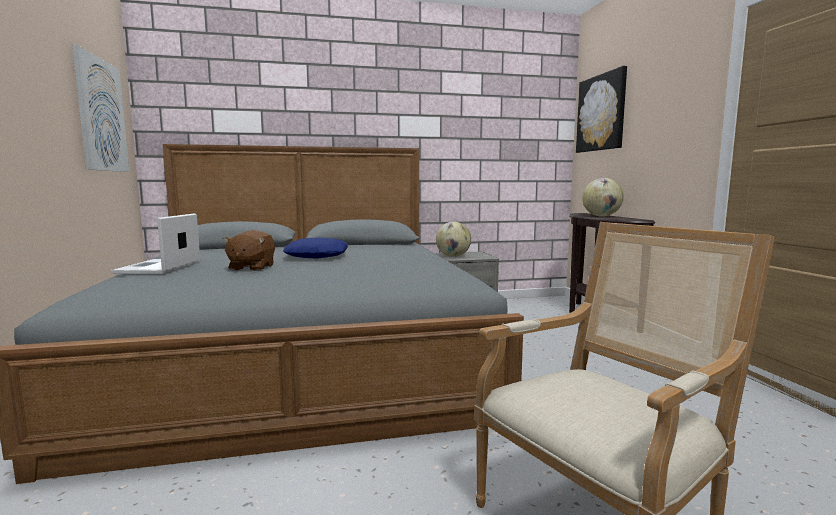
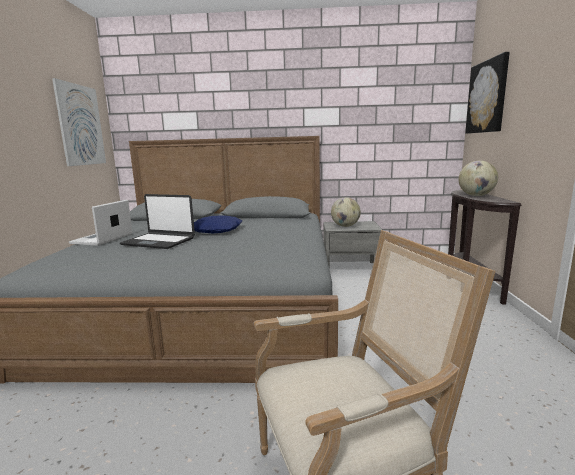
camera: 15 degrees right, 5 degrees up
brown plush toy [222,230,275,271] -> laptop [120,194,195,249]

